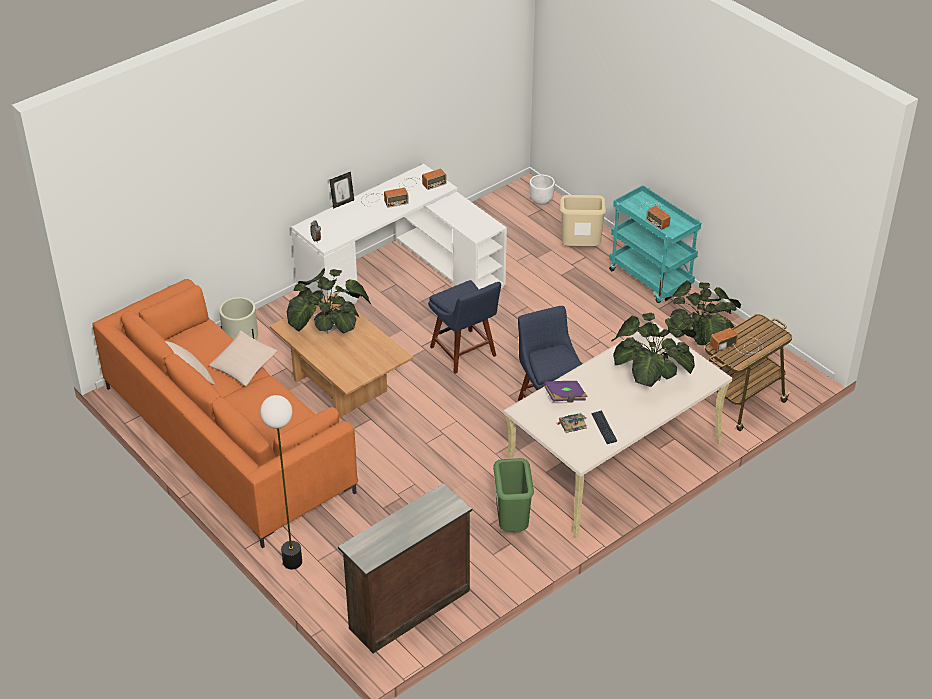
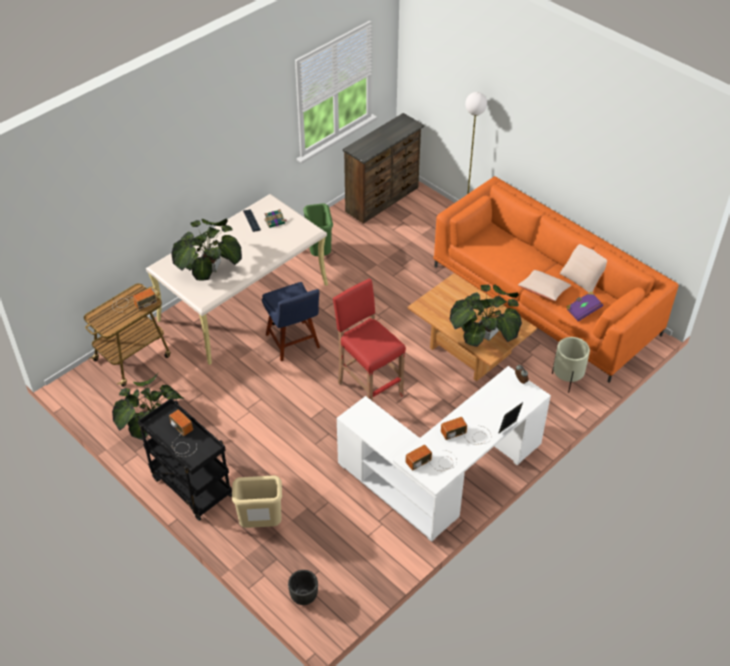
camera: 175 degrees right, 5 degrees up
blue chair [428,280,501,374] -> red stool [333,279,406,400]
white planter [530,175,555,205] -> black planter [288,570,318,605]
purple book [543,381,588,403] -> purple book moved to [566,291,603,321]
turquoise cart [609,185,701,303] -> black cart [138,398,232,521]

